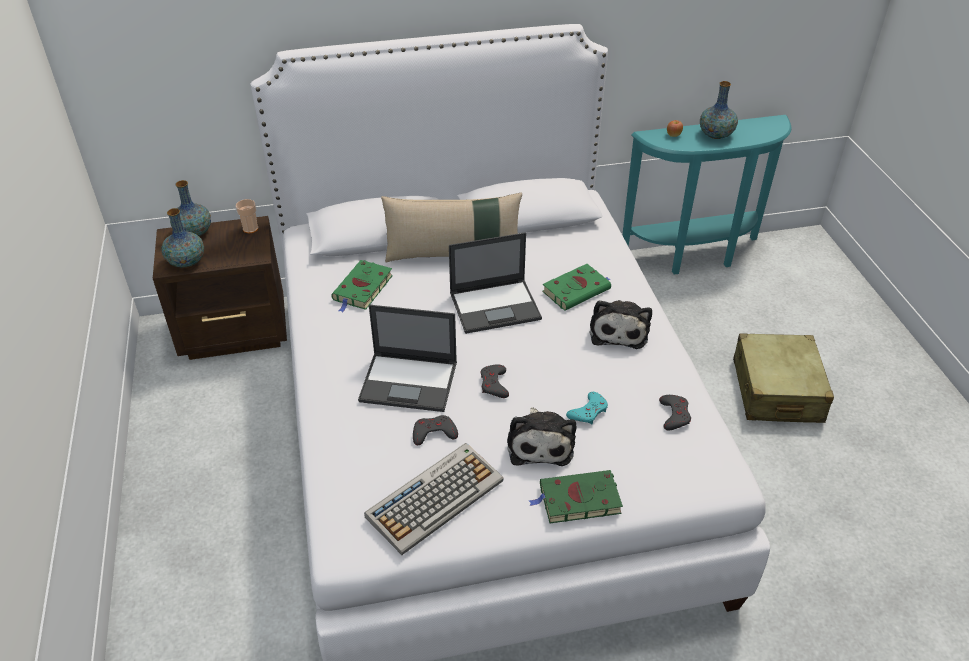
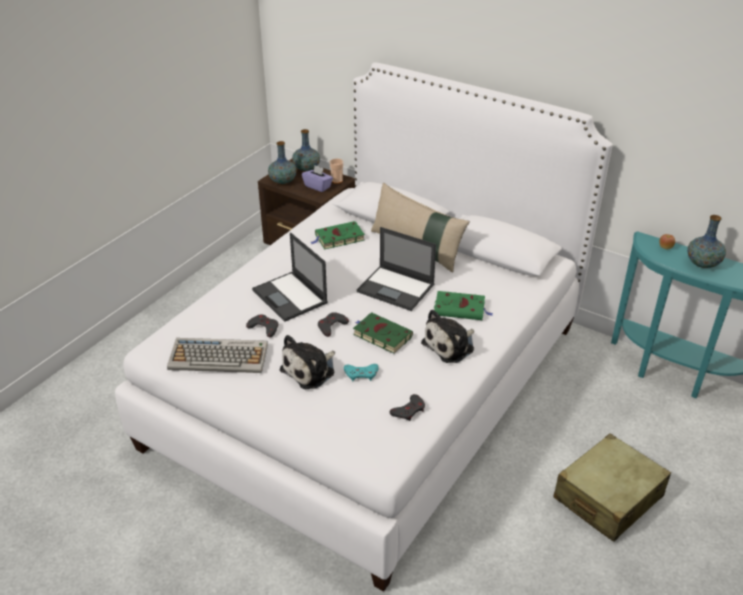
camera: 45 degrees right, 5 degrees down
green book [529,470,623,523] -> green book moved to [353,312,413,354]
none -> purple tissue box [302,165,333,192]

